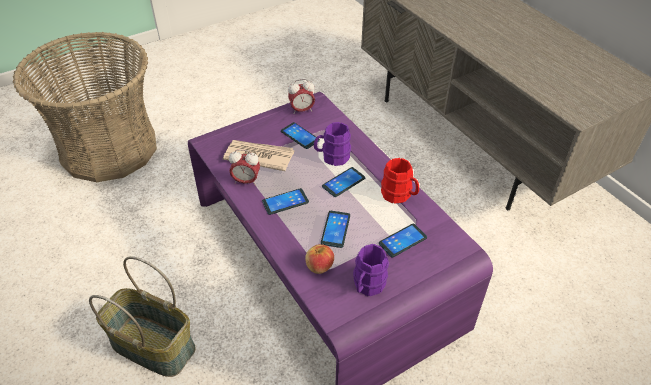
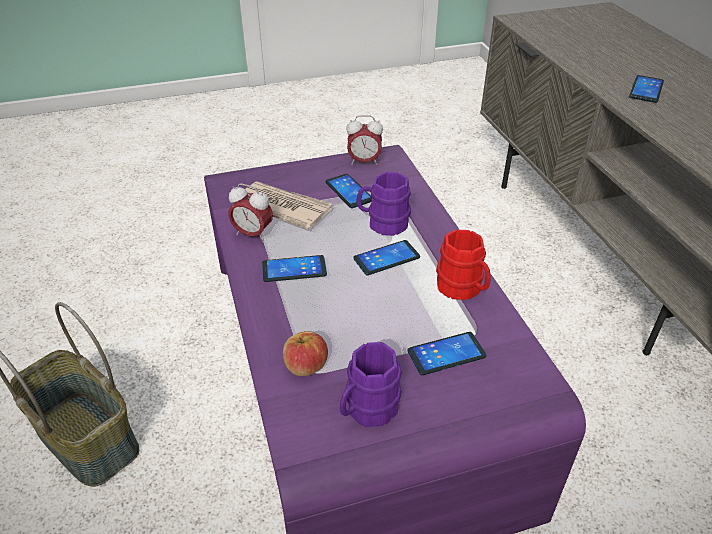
camera: 15 degrees right, 5 degrees down
basket [13,32,157,182] -> none
phone [321,211,350,248] -> phone moved to [629,75,664,103]

